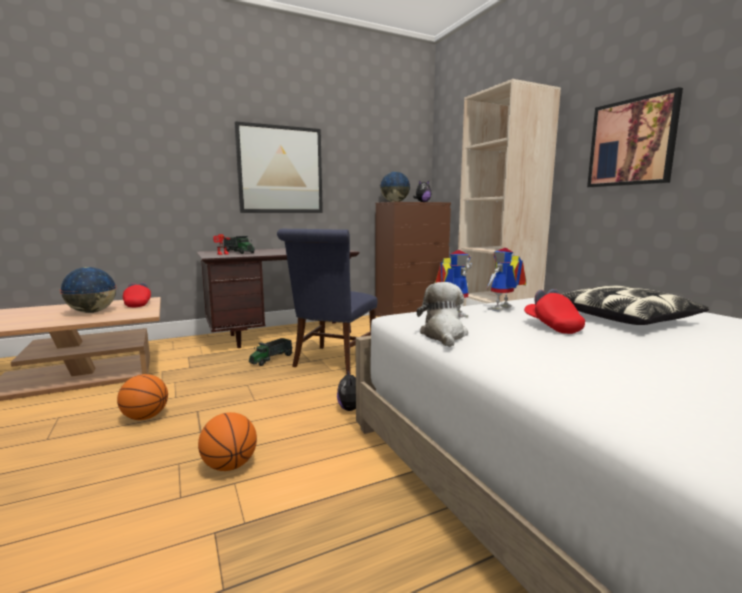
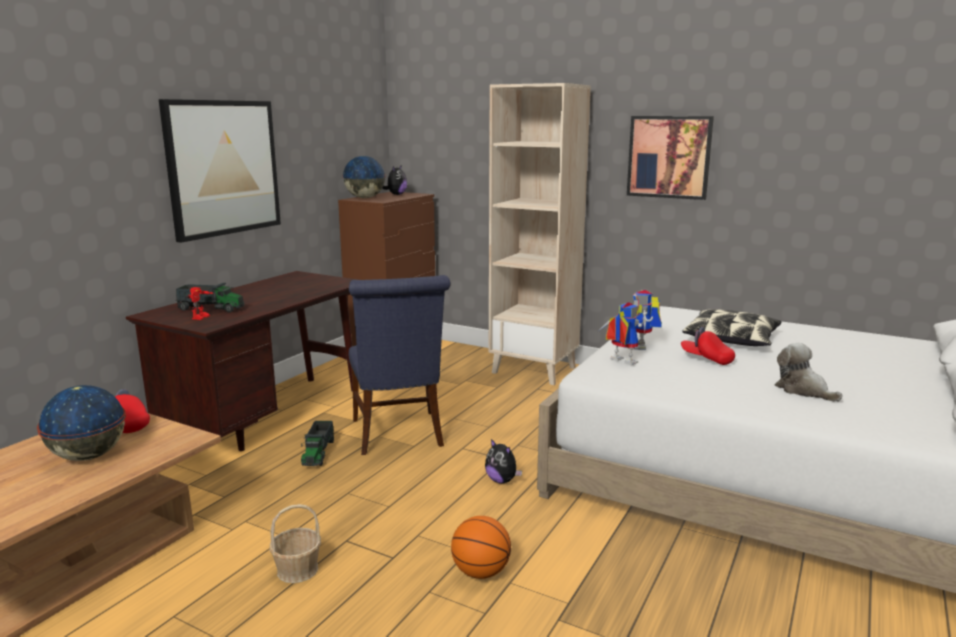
camera: 35 degrees left, 5 degrees up
basketball [117,374,168,420] -> basket [269,504,321,583]
plush toy [417,282,468,347] -> plush toy moved to [775,343,843,402]

